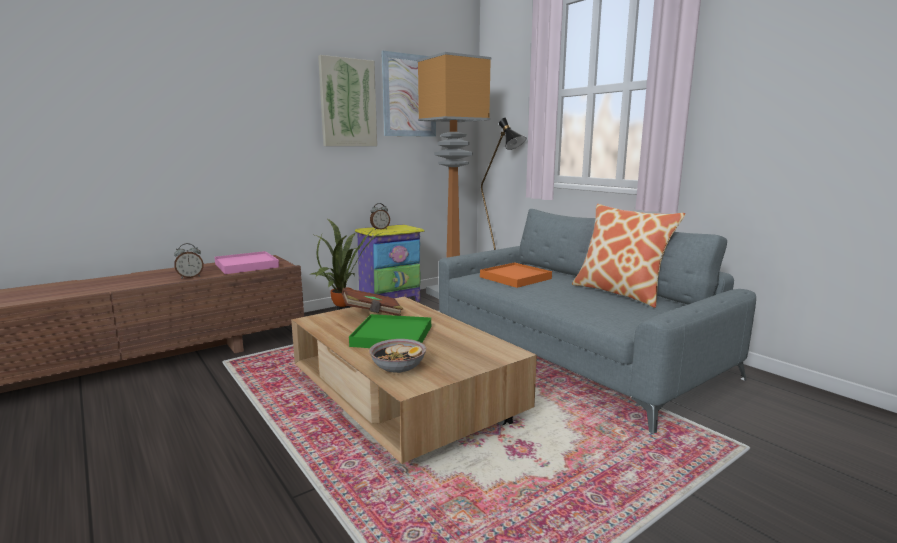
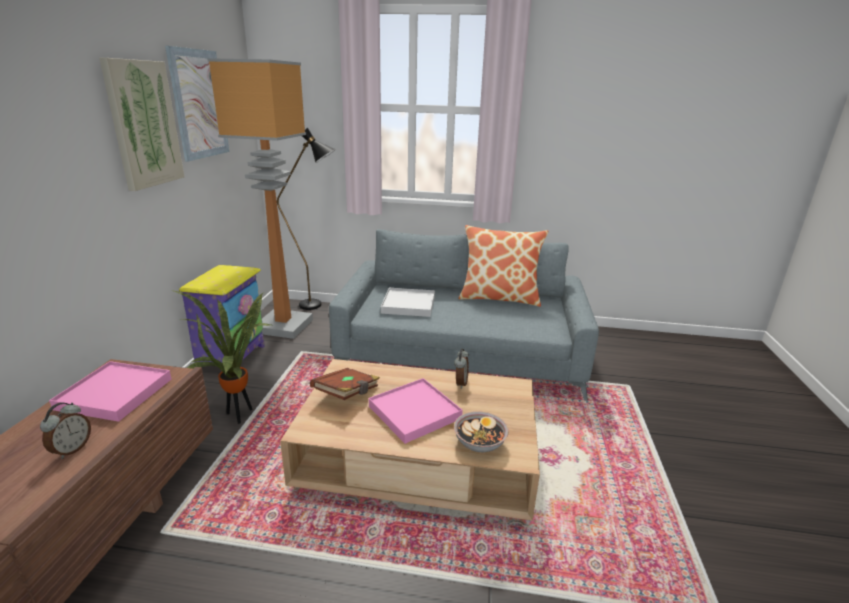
camera: 45 degrees left, 10 degrees up
green tray [349,314,431,348] -> pink tray [369,378,463,444]
alarm clock [370,203,390,230] -> alarm clock moved to [454,349,469,389]
orange tray [480,262,552,288] -> white tray [381,288,435,317]

